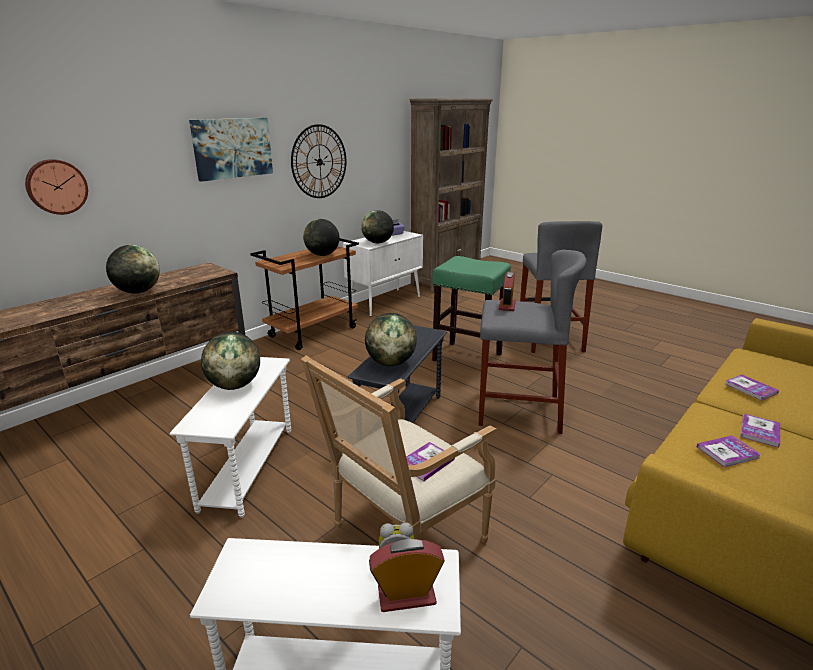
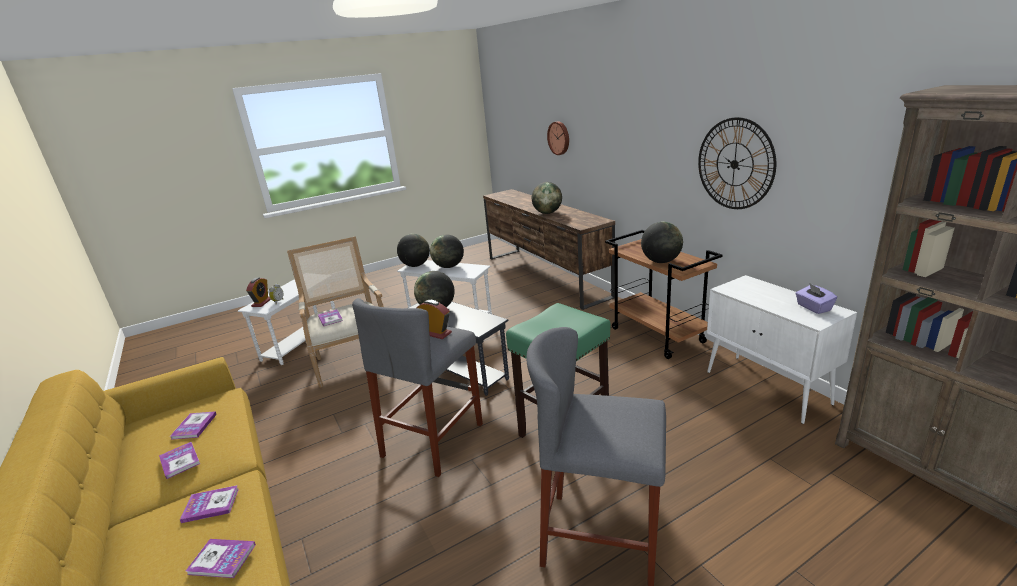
camera: 110 degrees right, 0 degrees up
picture [189,118,273,182] -> none
globe [361,210,394,243] -> globe moved to [397,234,430,267]
none -> book [186,539,256,578]

